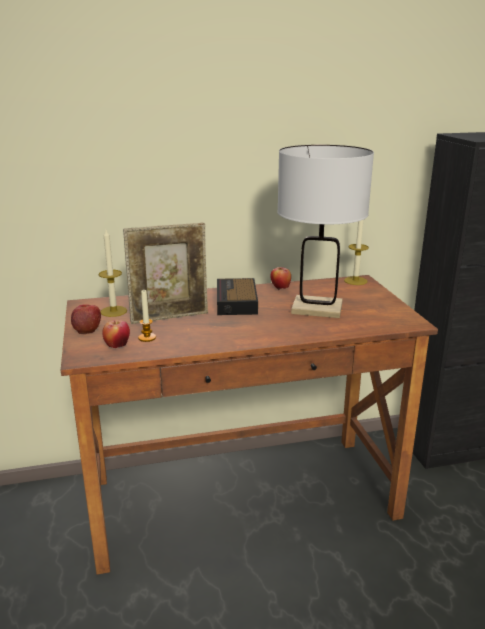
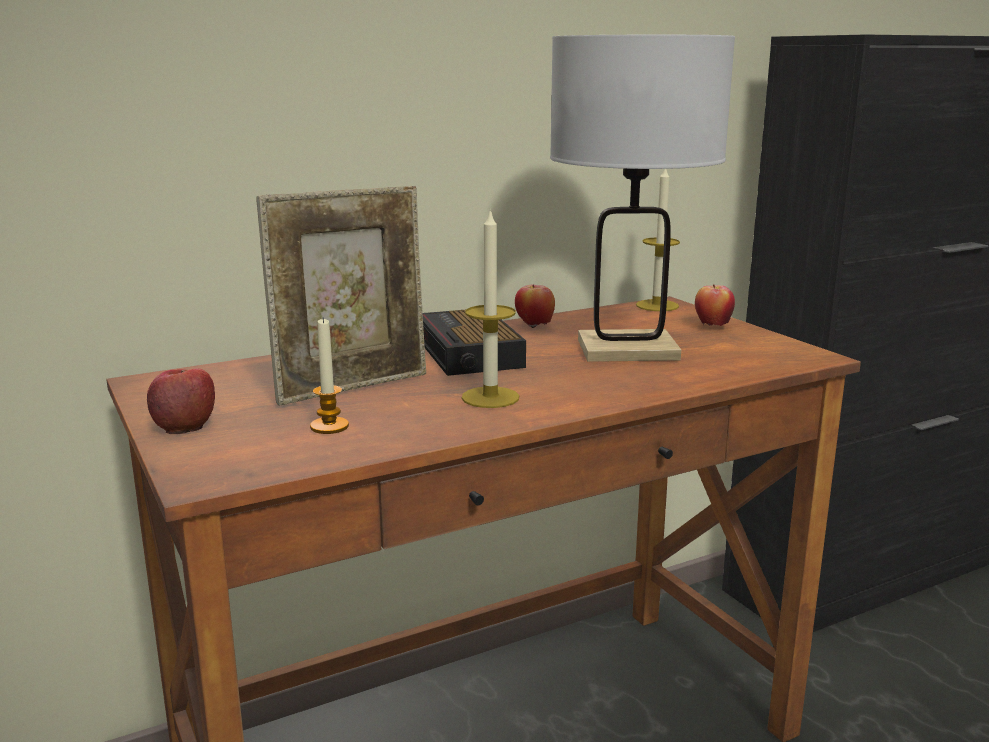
camera: 15 degrees left, 5 degrees down
candle [98,230,127,317] -> candle moved to [462,208,519,408]
apple [102,320,130,348] -> apple moved to [695,285,735,327]

